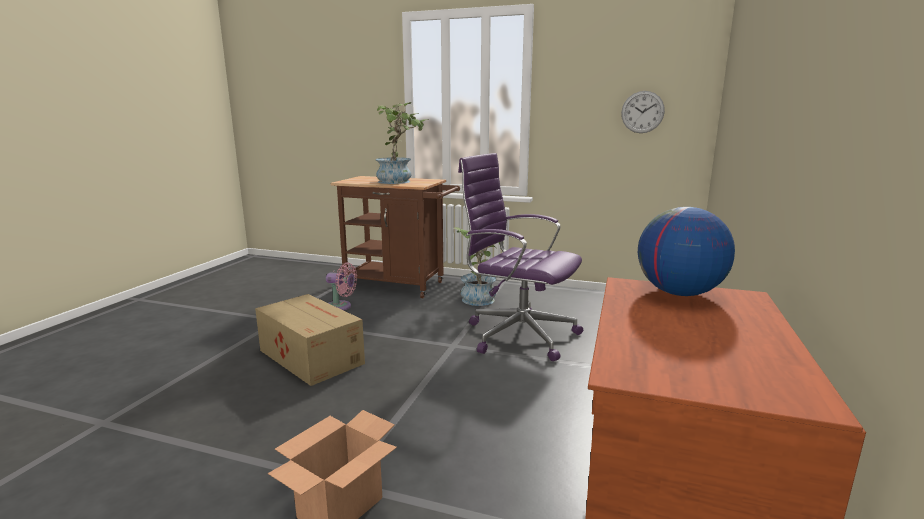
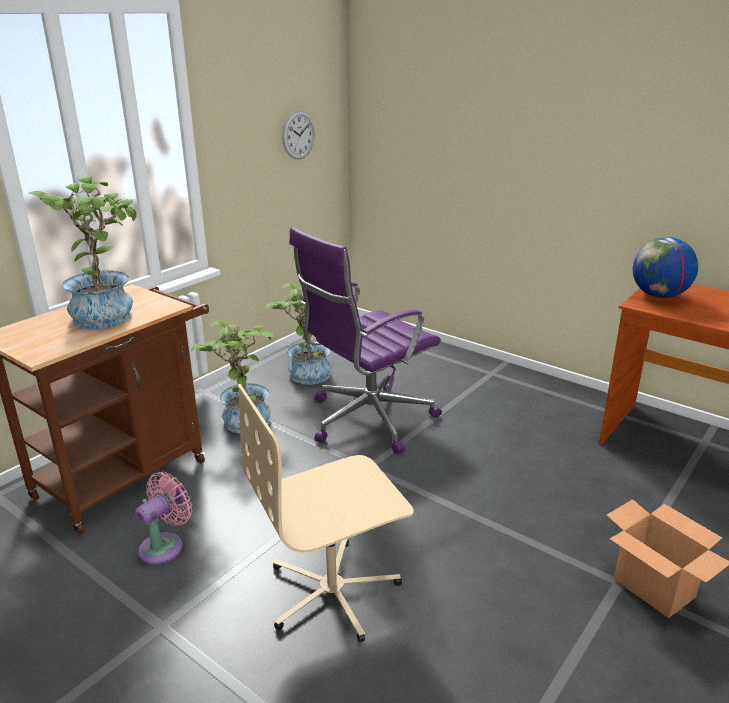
camera: 70 degrees left, 10 degrees up
cardboard box [255,294,365,386] -> beige office chair [238,384,414,642]
none -> potted plant [264,283,331,385]

